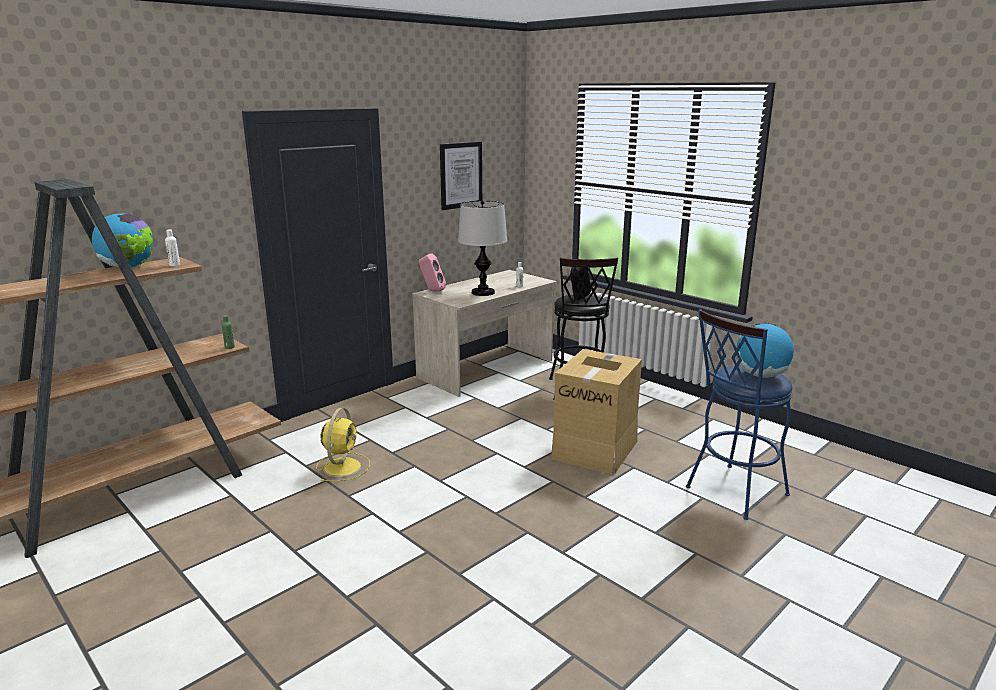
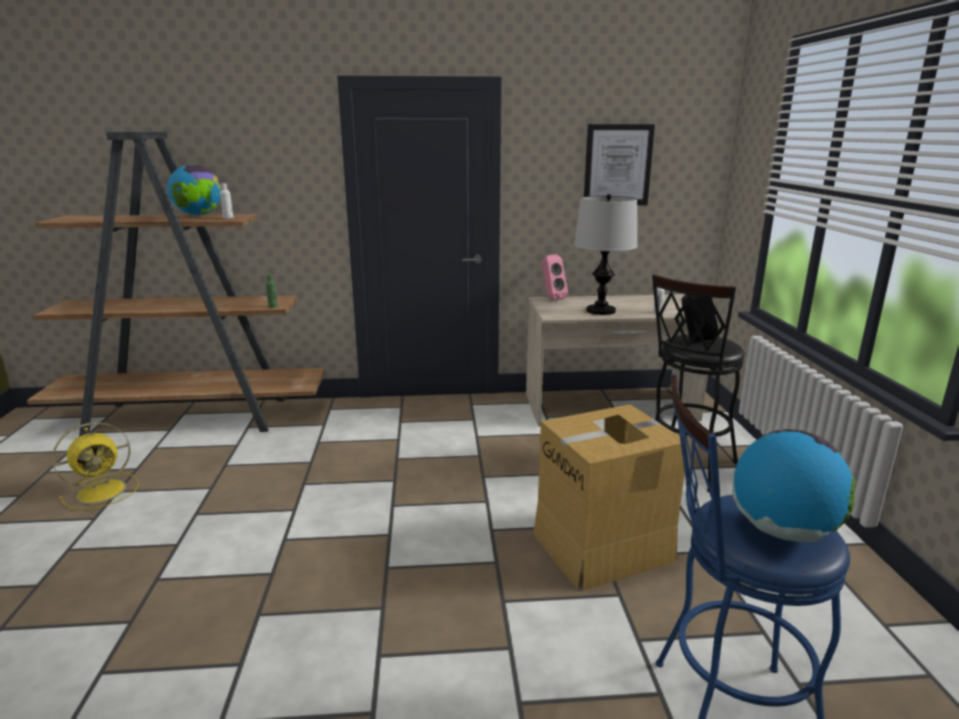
camera: 40 degrees right, 0 degrees up
yellow fan [316,408,370,482] -> yellow fan moved to [52,422,139,510]

